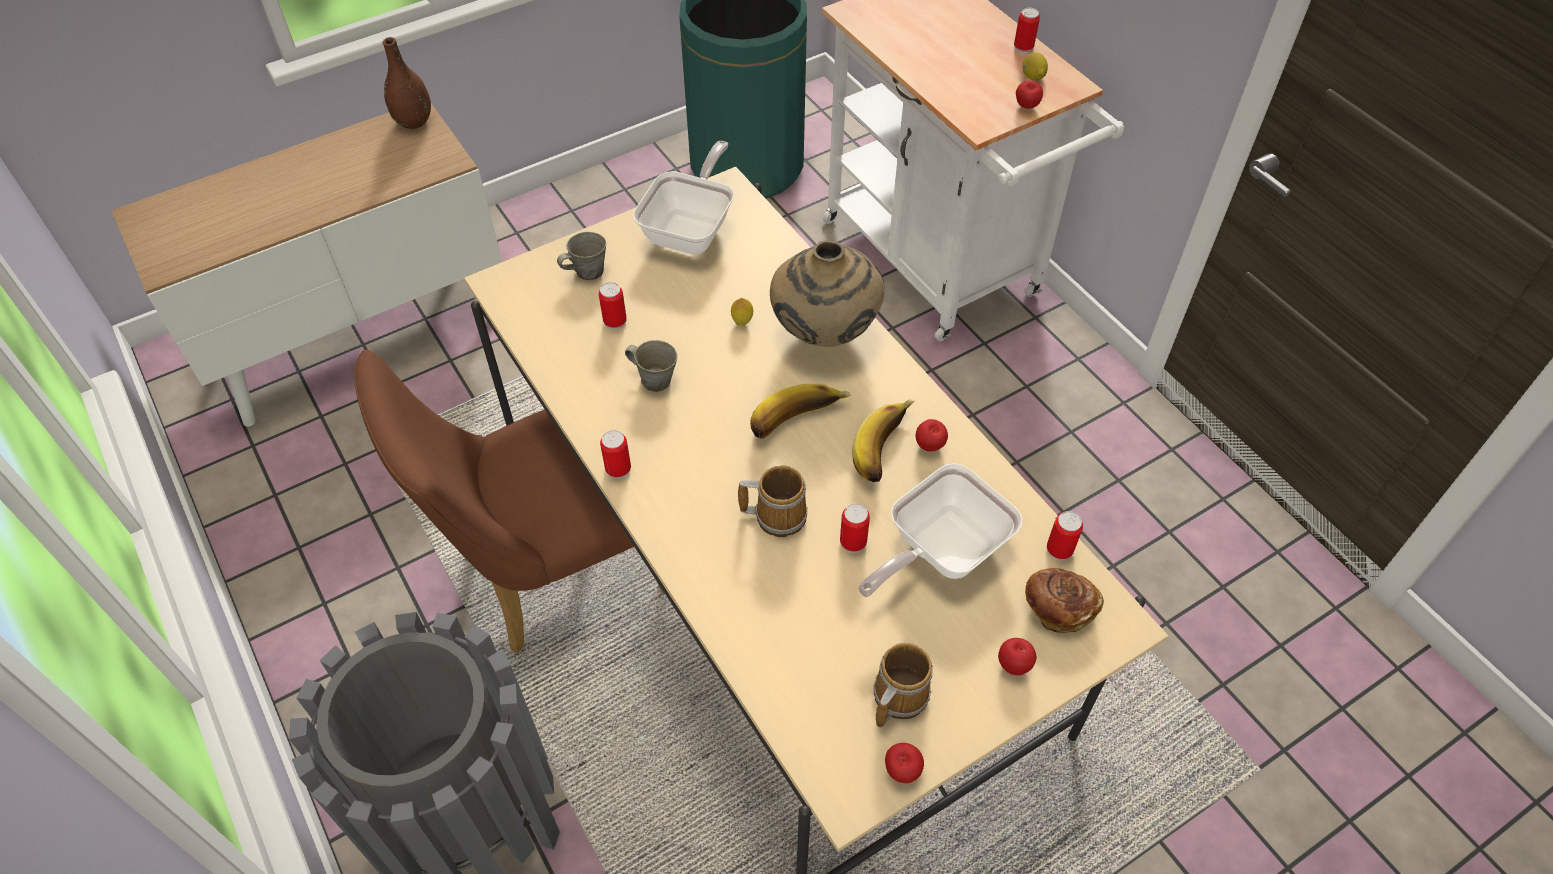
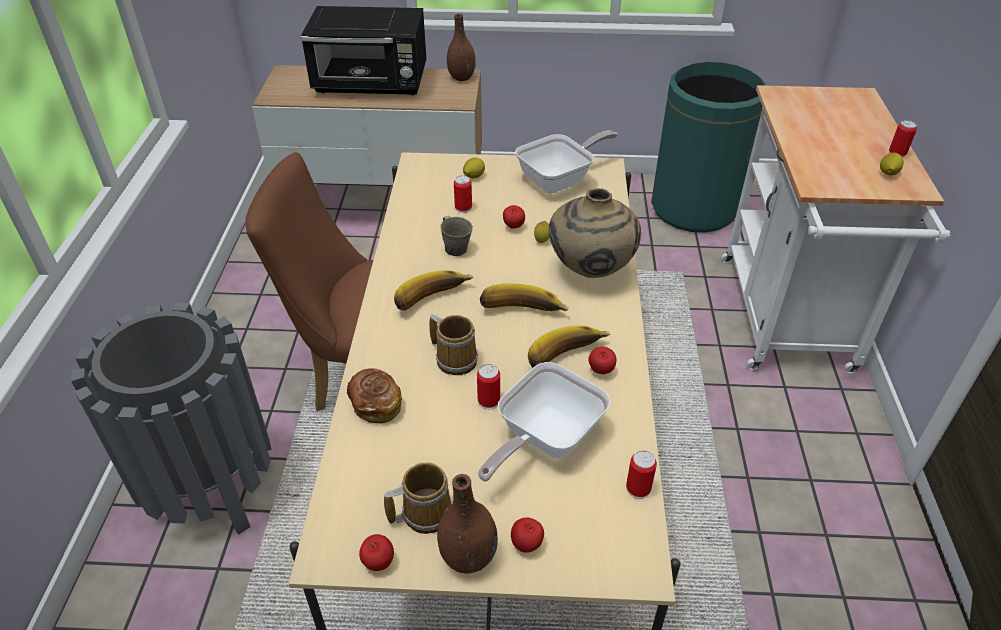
camera: 35 degrees right, 10 degrees down
grey mug [557,232,606,280] -> lemon [463,157,485,178]
can [600,430,631,479] -> none
frying pan [858,463,1023,597] -> frying pan turned 45 degrees counterclockwise [478,362,610,482]
apple [1016,81,1043,109] -> apple moved to [503,205,525,229]
bread [1025,568,1104,633] -> bread moved to [347,368,402,424]
none -> black microwave [301,6,426,95]
none -> banana [394,270,473,311]
none -> brown vase [437,474,498,574]

